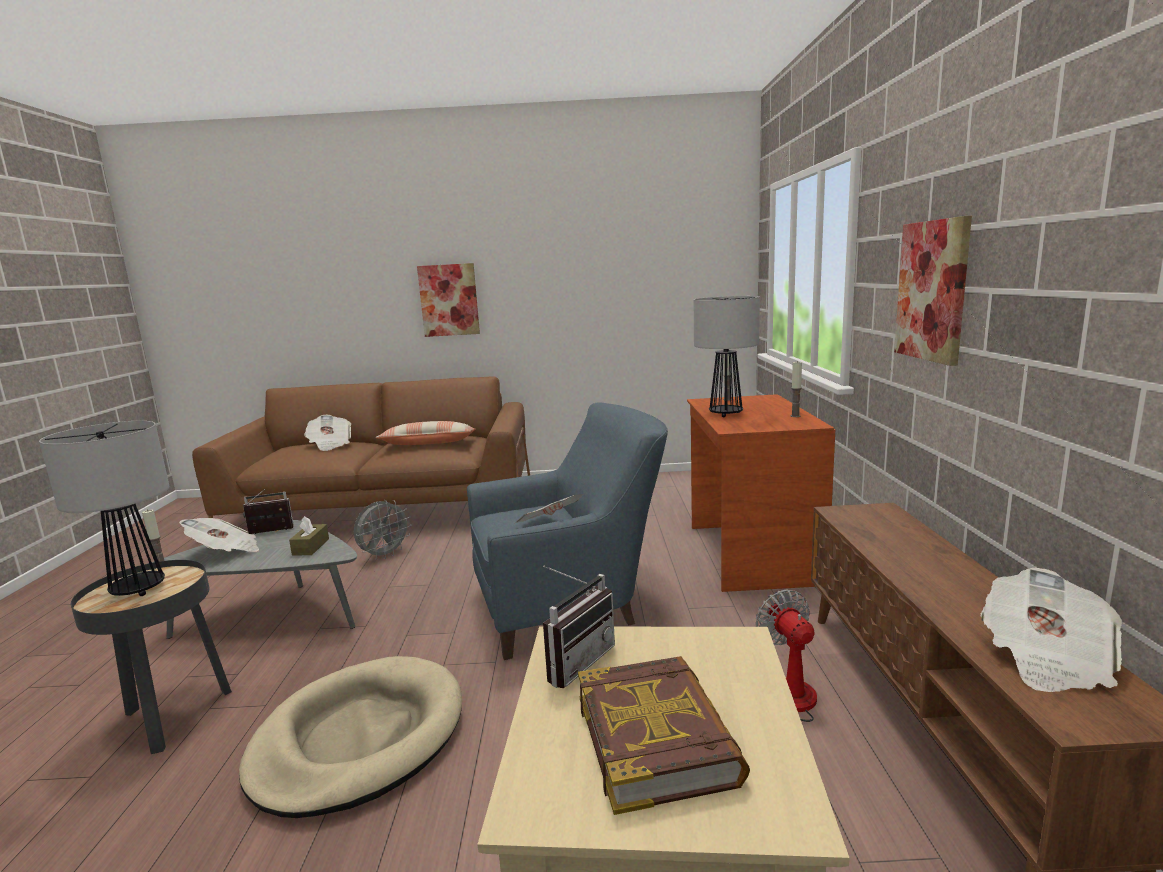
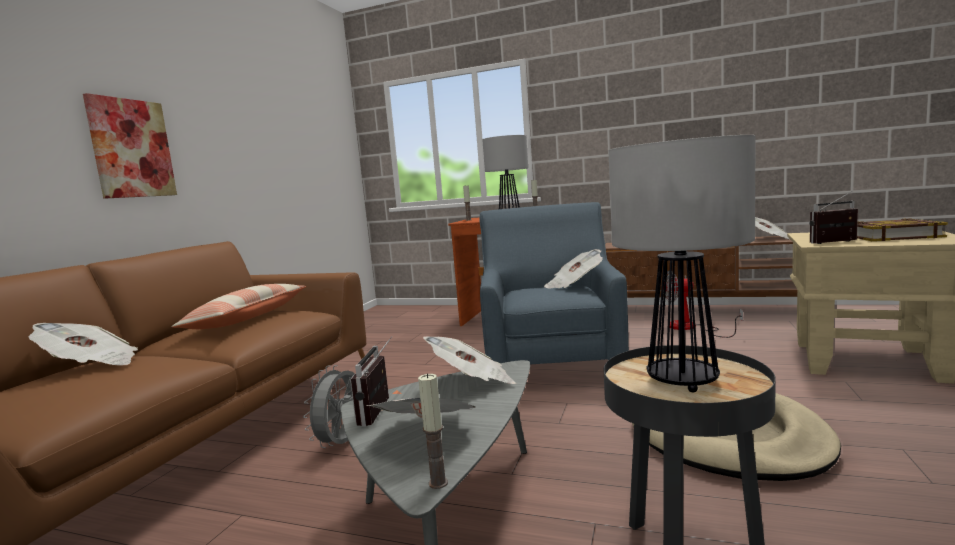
camera: 70 degrees left, 5 degrees down
brown tissue box [289,516,329,556] -> newspaper [423,336,516,384]
grey fan [354,500,412,560] -> grey fan turned 135 degrees counterclockwise [303,365,355,448]
radio [543,565,615,688] -> radio turned 60 degrees counterclockwise [810,191,858,244]
picture [894,216,972,366] -> none

